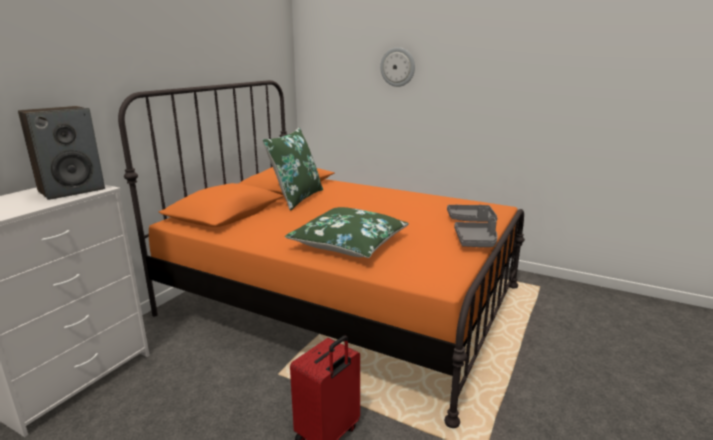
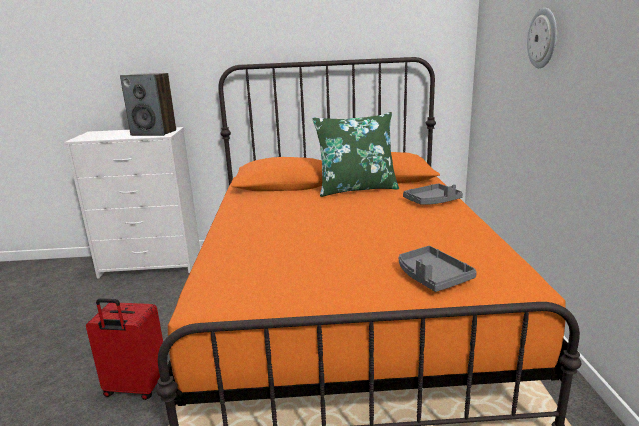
camera: 60 degrees right, 0 degrees up
green pillow [285,207,409,258] -> none
grey tray [454,218,498,247] -> grey tray moved to [403,183,463,205]

